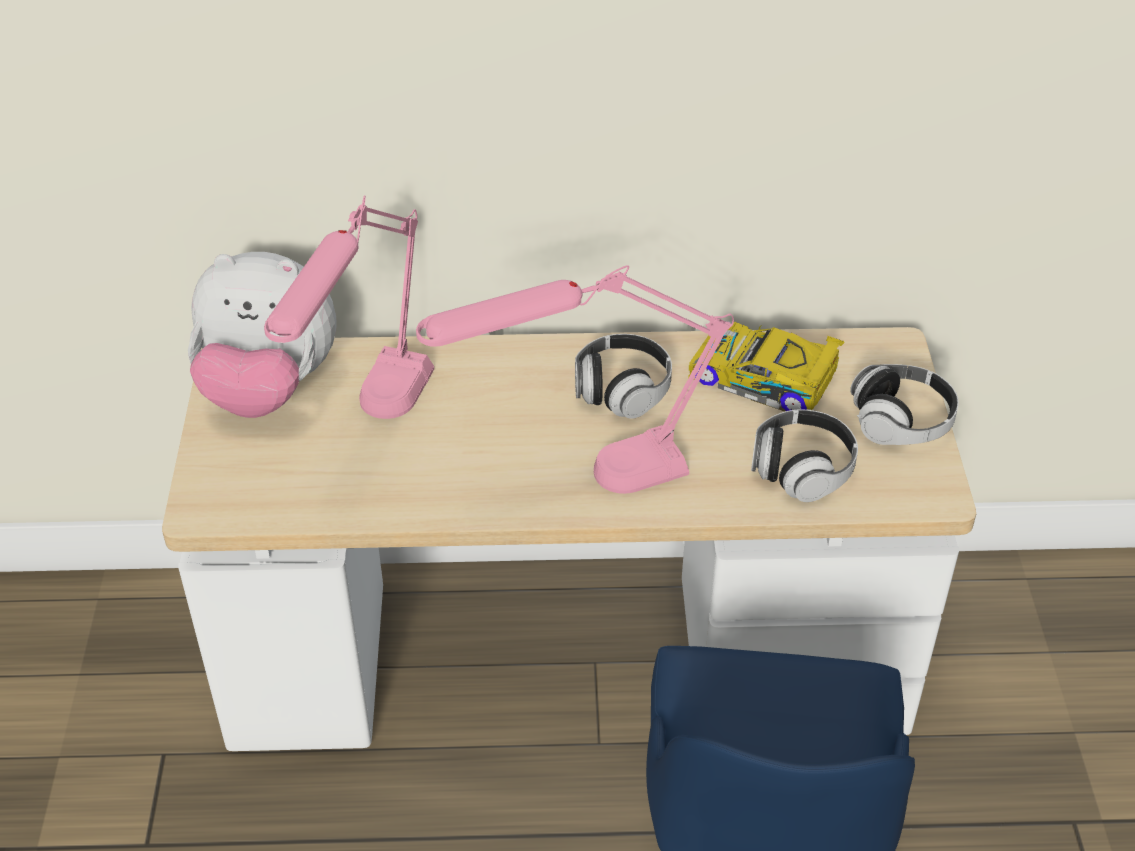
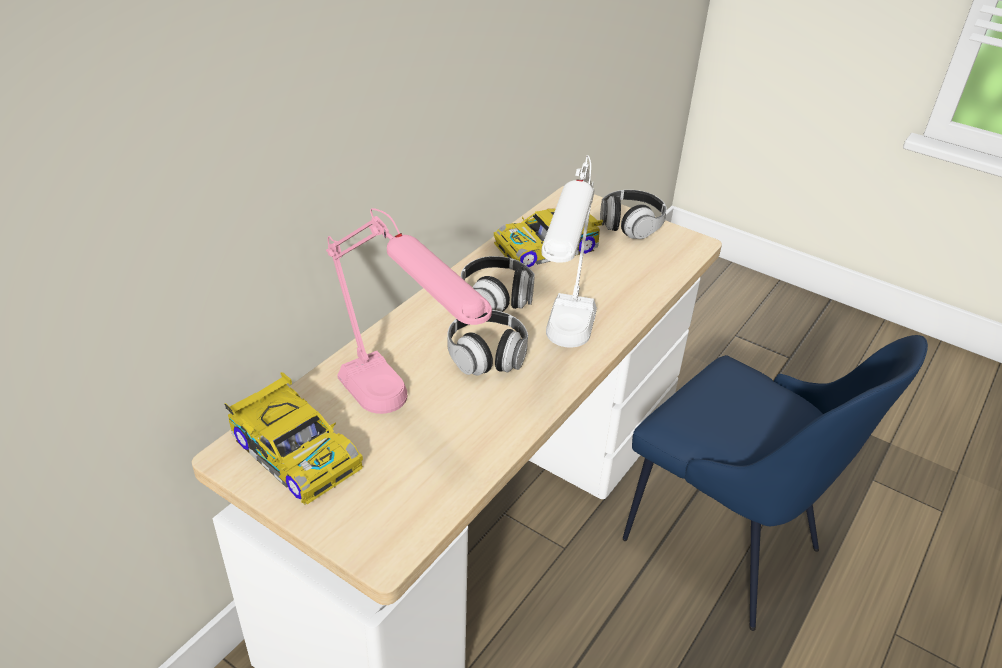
camera: 55 degrees left, 5 degrees down
plush toy [188,252,337,418] -> toy car [224,372,363,505]
pink table lamp [416,265,734,494] -> white table lamp [541,155,597,348]
headphones [751,410,858,502] -> headphones moved to [447,310,528,375]

